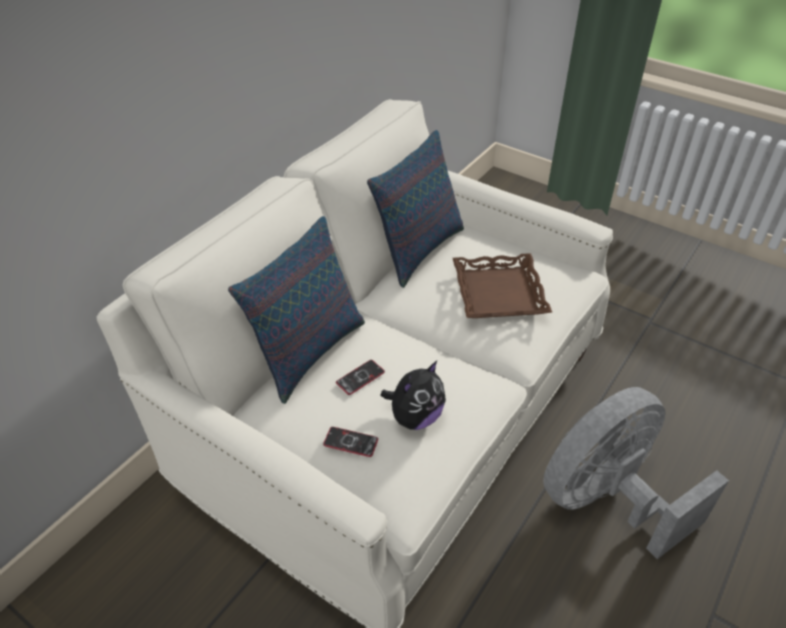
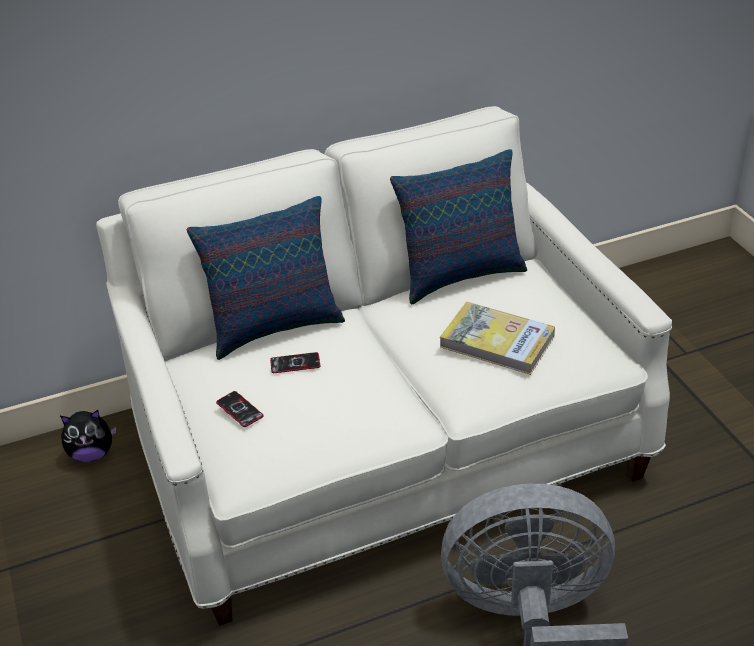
camera: 35 degrees right, 5 degrees down
plush toy [381,361,446,430] -> plush toy moved to [60,410,116,462]
brown tray [453,253,552,318] -> book [440,302,555,375]

